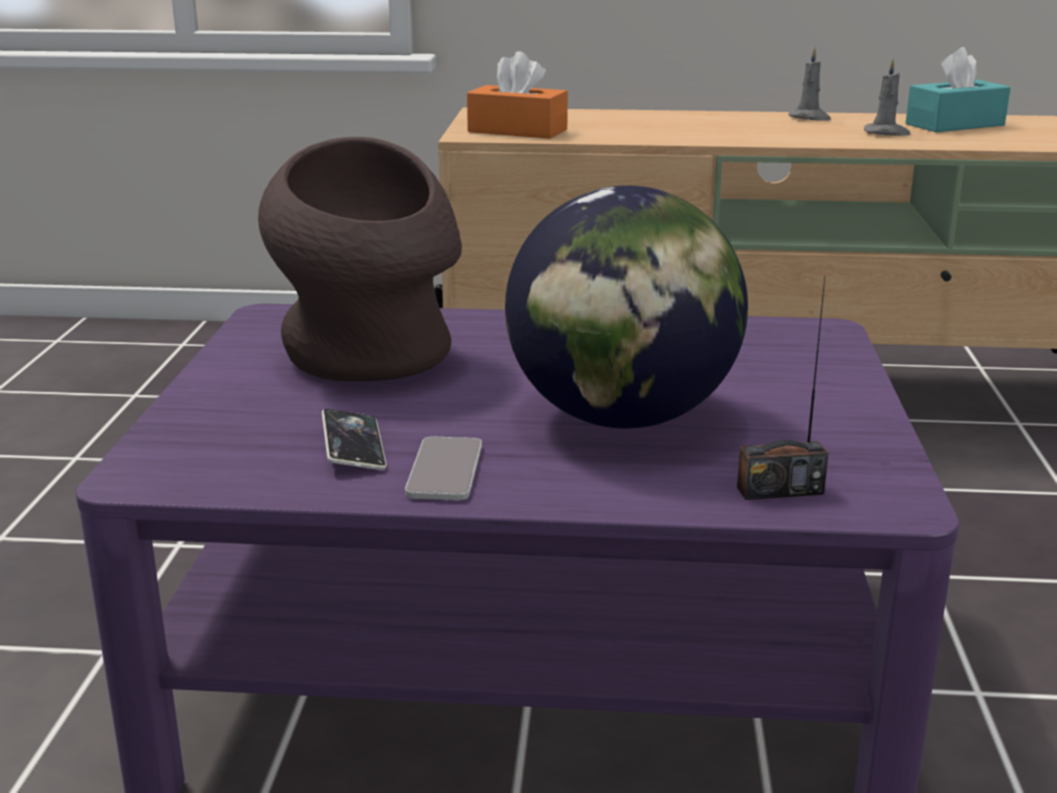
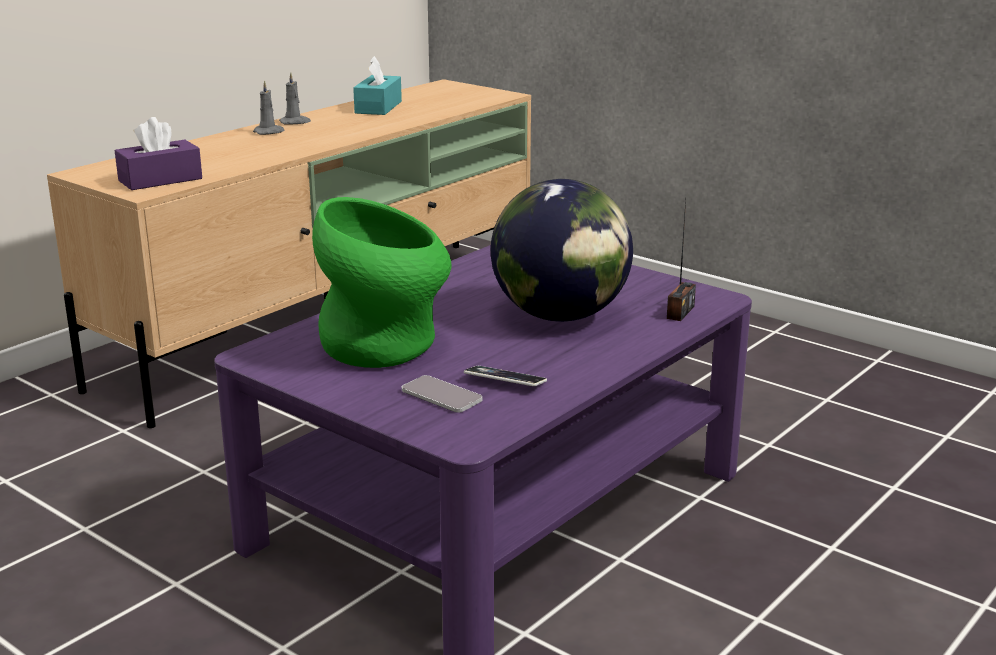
camera: 55 degrees left, 0 degrees up
brown vase [258,137,462,381] -> green vase [312,197,452,368]
phone [405,437,482,500] -> phone moved to [402,375,482,413]
orange tissue box [467,51,568,139] -> purple tissue box [115,117,202,190]
grey candle [864,58,910,136] -> grey candle moved to [253,80,285,135]

